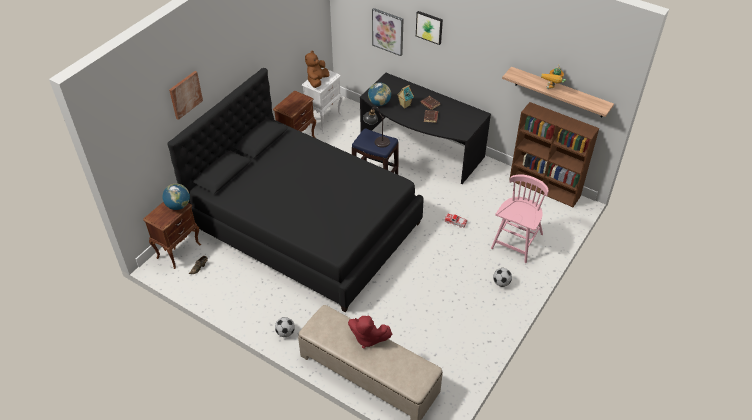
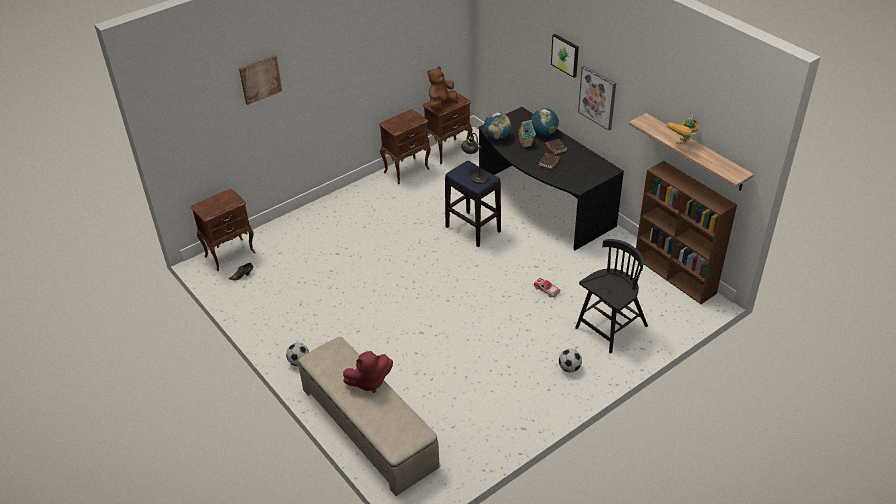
camera: 20 degrees right, 5 degrees down
globe [162,184,190,210] -> globe moved to [531,108,559,136]
black bed [168,68,424,312] -> none
white nightstand [302,68,343,131] -> brown nightstand [423,92,473,164]
red plush toy [348,316,392,349] -> red plush toy turned 60 degrees counterclockwise [343,351,393,393]
picture [372,8,404,56] -> picture moved to [578,66,616,131]
pink chair [491,174,549,263] -> black chair [575,239,648,353]

